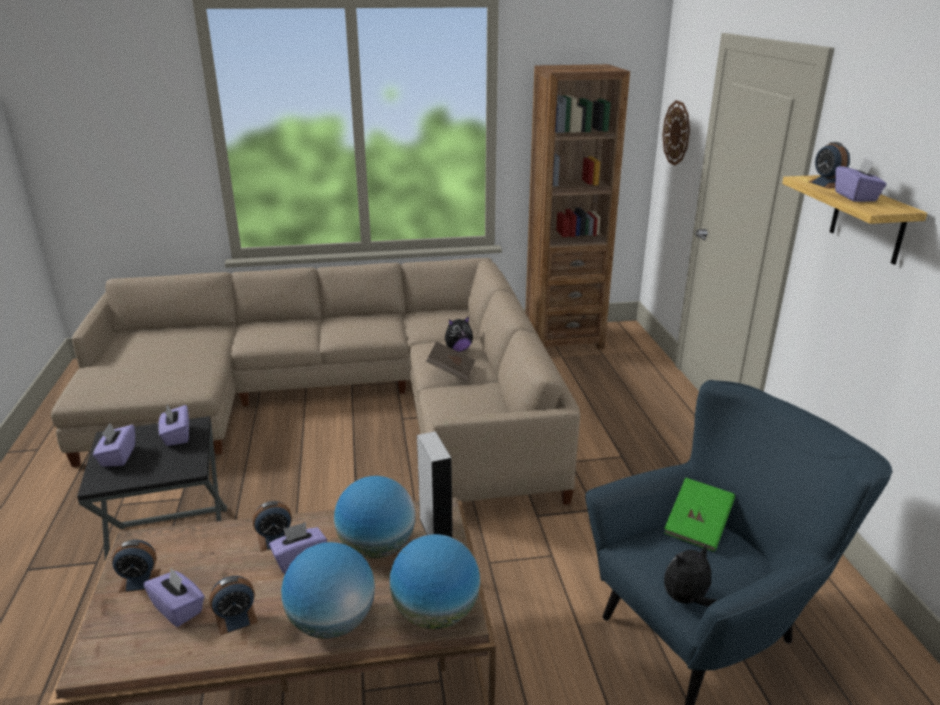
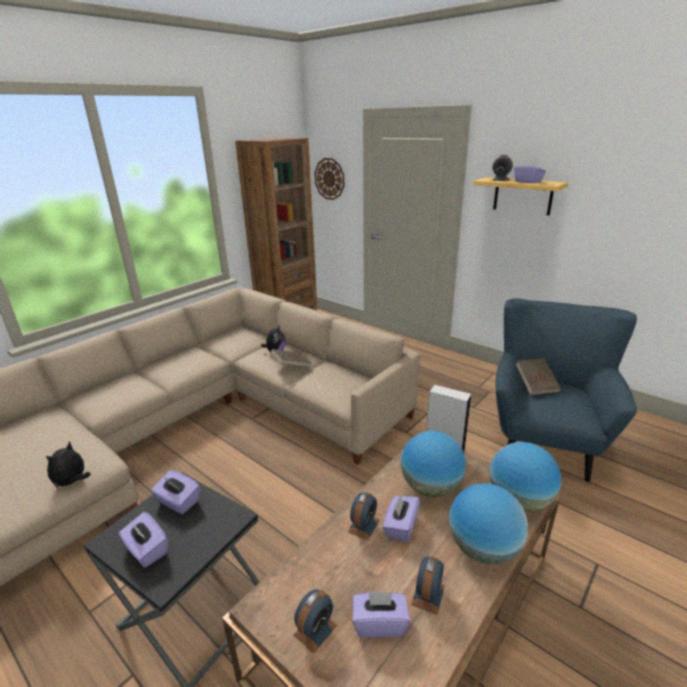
camera: 40 degrees left, 0 degrees up
green book [664,478,735,552] -> brown book [516,358,561,395]
plush toy [664,544,717,607] -> plush toy moved to [46,441,91,489]

